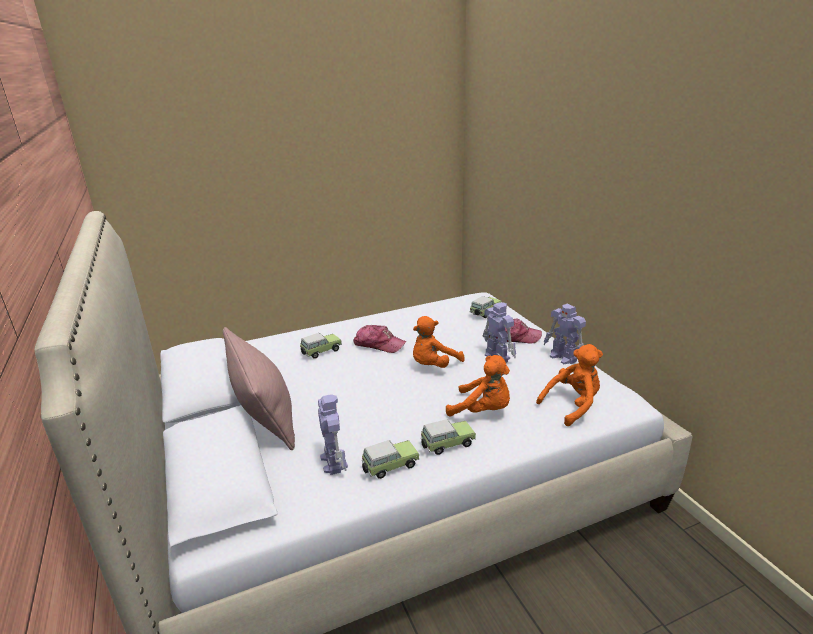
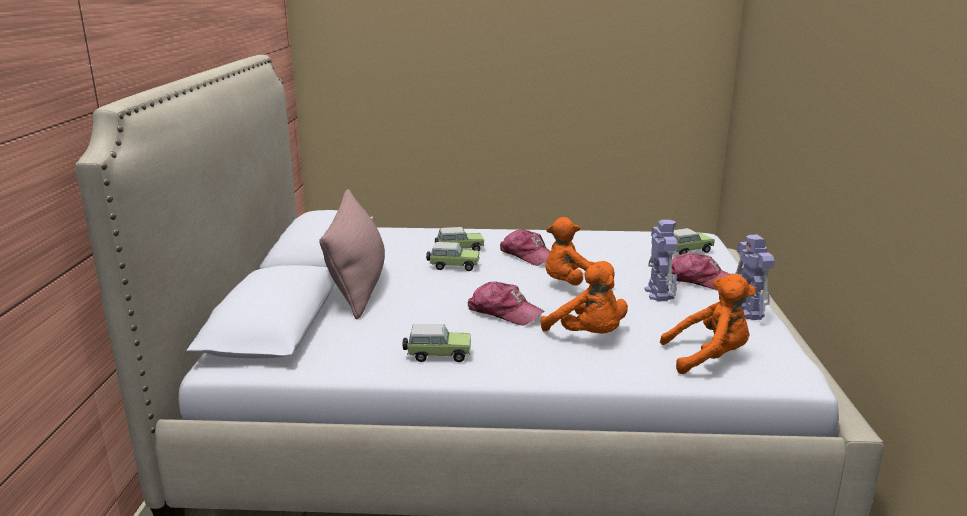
camera: 25 degrees right, 5 degrees down
toy robot [318,394,348,475] -> none
toy car [421,419,476,455] -> toy car moved to [426,242,479,271]
none -> cap [468,281,545,325]

